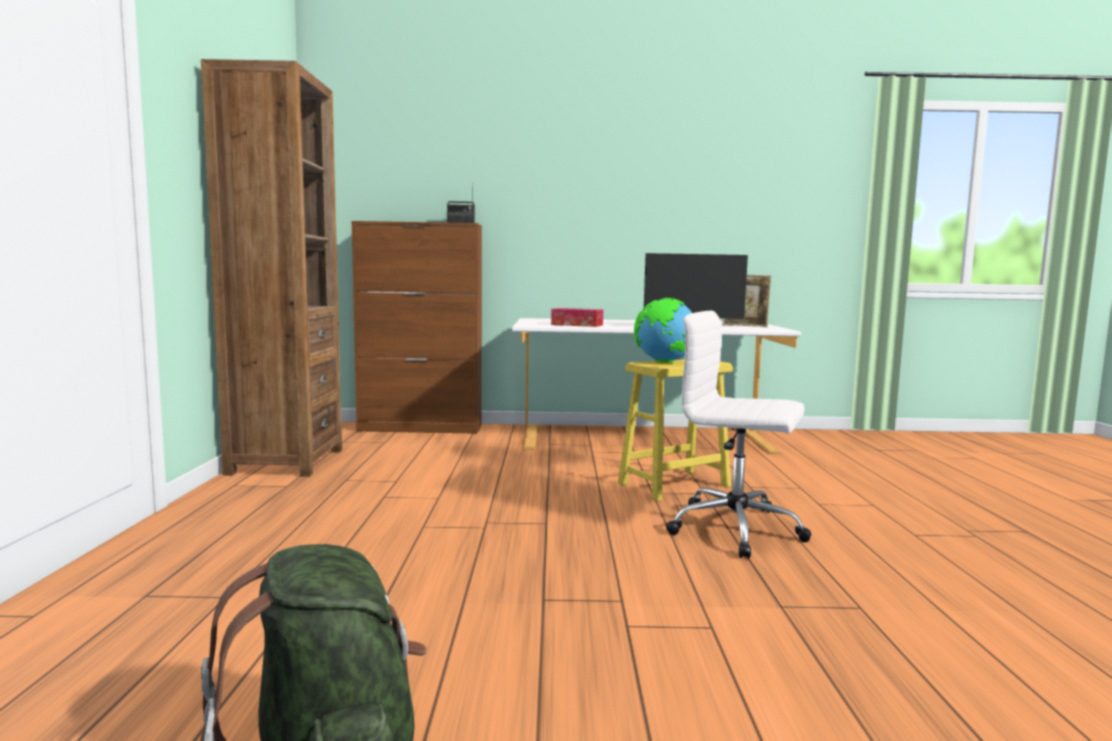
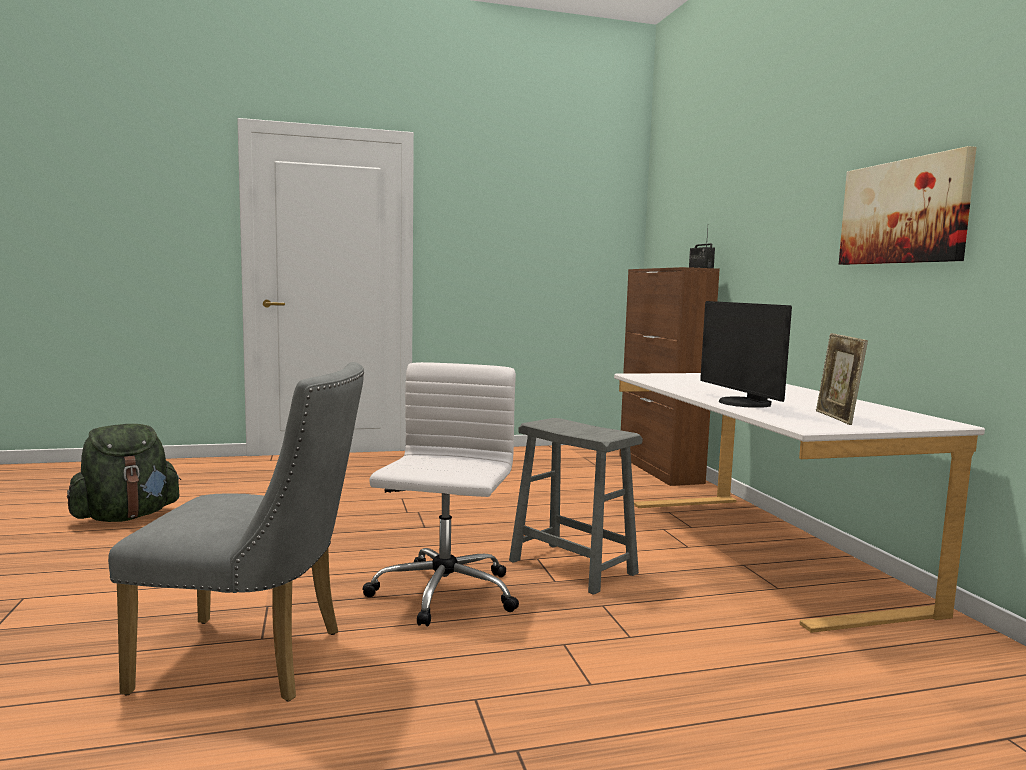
camera: 75 degrees right, 0 degrees up
brown bookcase [201,59,342,477] -> none
tissue box [551,308,603,327] -> none
yellow stool [618,359,733,501] -> grey stool [509,418,643,595]
globe [634,298,692,363] -> none
none -> grey chair [108,362,364,702]
none -> picture [839,146,977,265]

